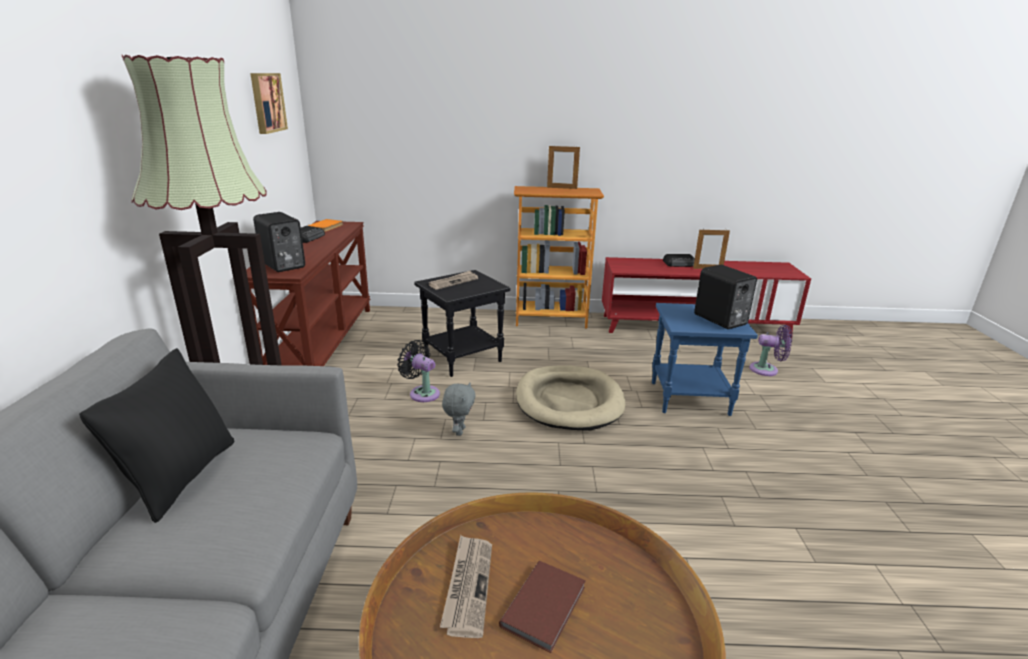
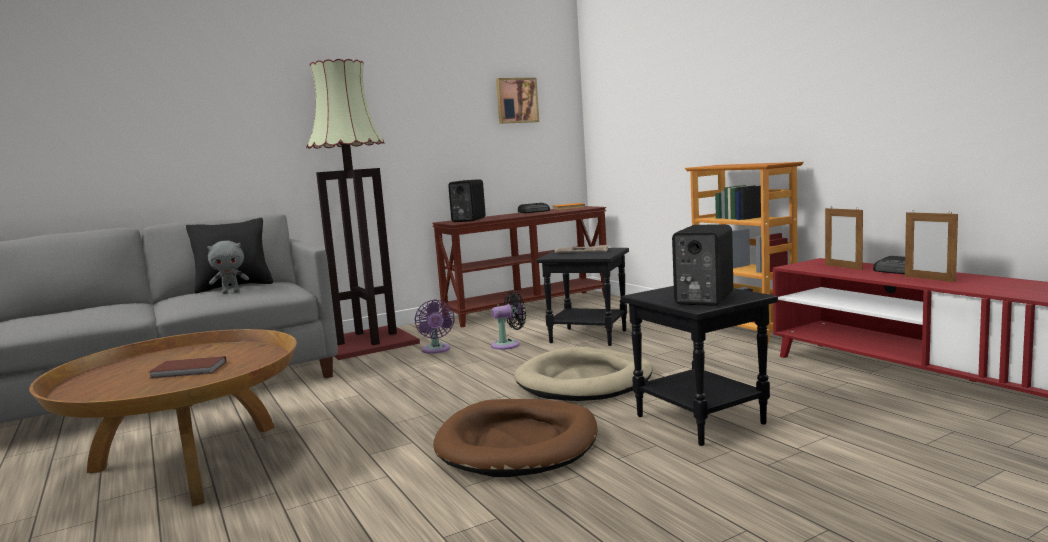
camera: 60 degrees right, 15 degrees down
black fan [397,340,440,402] -> black fan turned 60 degrees clockwise [491,291,526,350]
newspaper [440,535,492,638] -> none
grey plush toy [442,382,476,436] -> grey plush toy moved to [207,241,249,294]
picture frame [547,145,580,189] -> picture frame moved to [825,208,863,270]
blue side table [652,303,758,416] -> black side table [621,286,778,446]
purple fan [749,325,792,376] -> purple fan moved to [415,299,455,354]
none -> brown dog bed [433,399,598,477]

